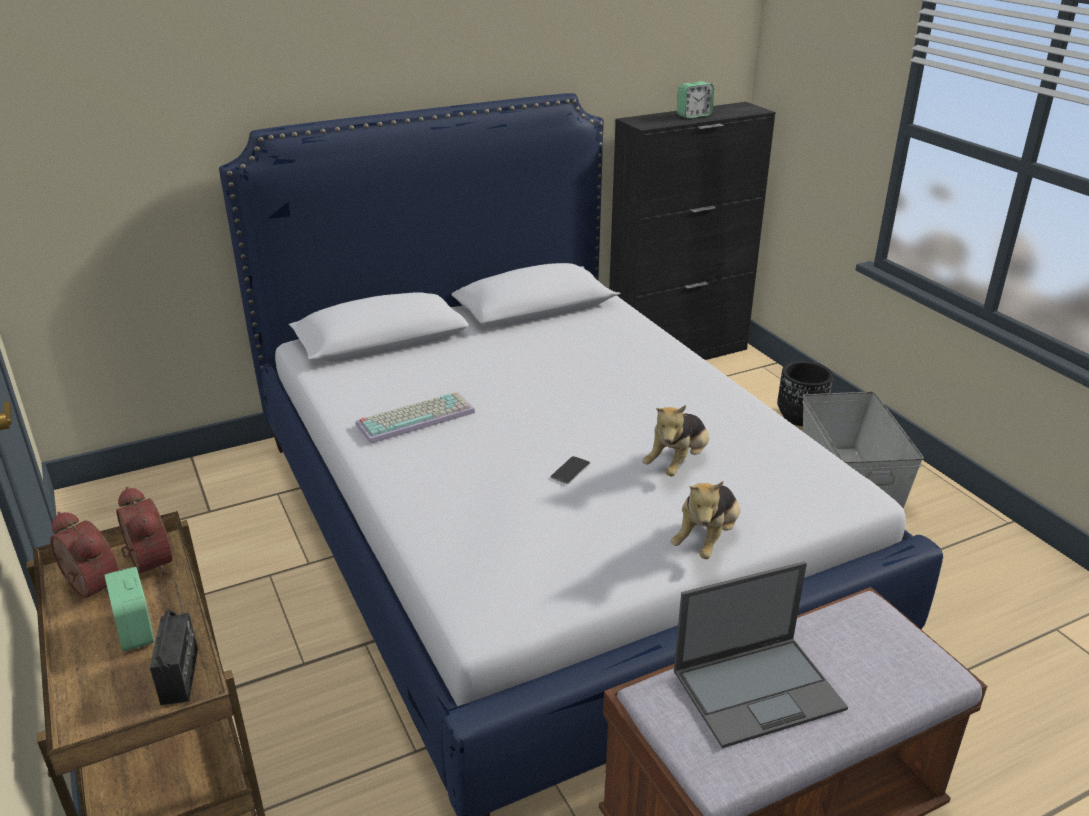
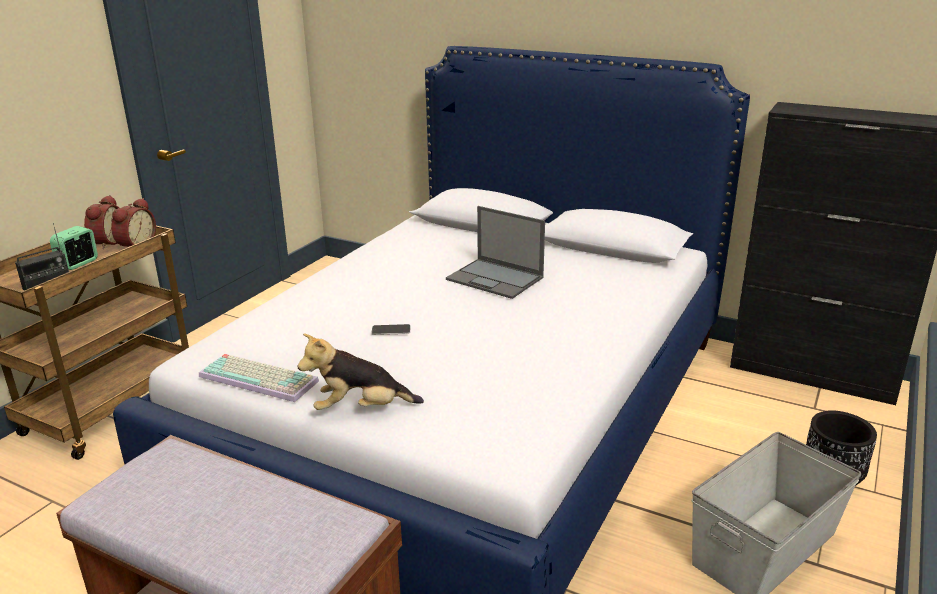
camera: 55 degrees right, 5 degrees down
keyboard [355,392,475,444] -> keyboard moved to [199,354,319,402]
plush toy [642,405,709,476] -> none
laptop [674,561,848,748] -> laptop moved to [446,206,545,299]
alarm clock [677,81,714,119] -> none

